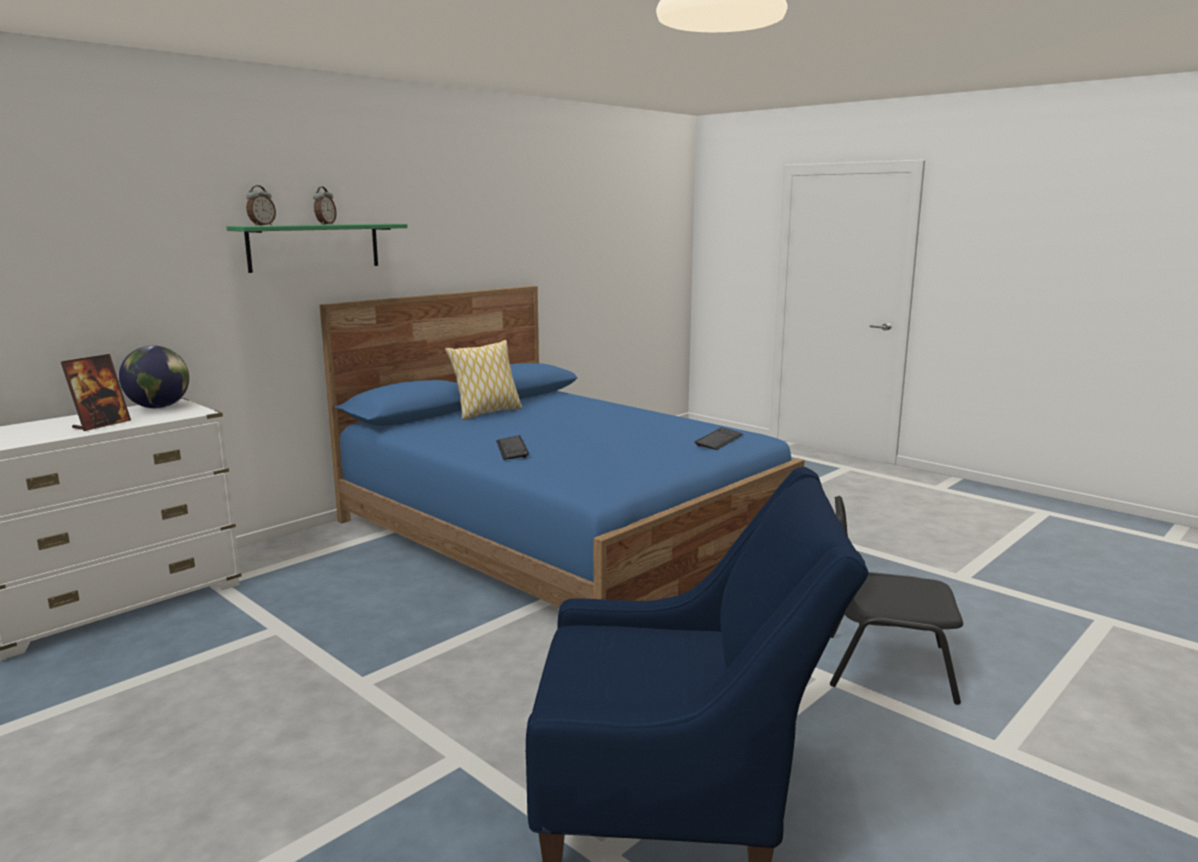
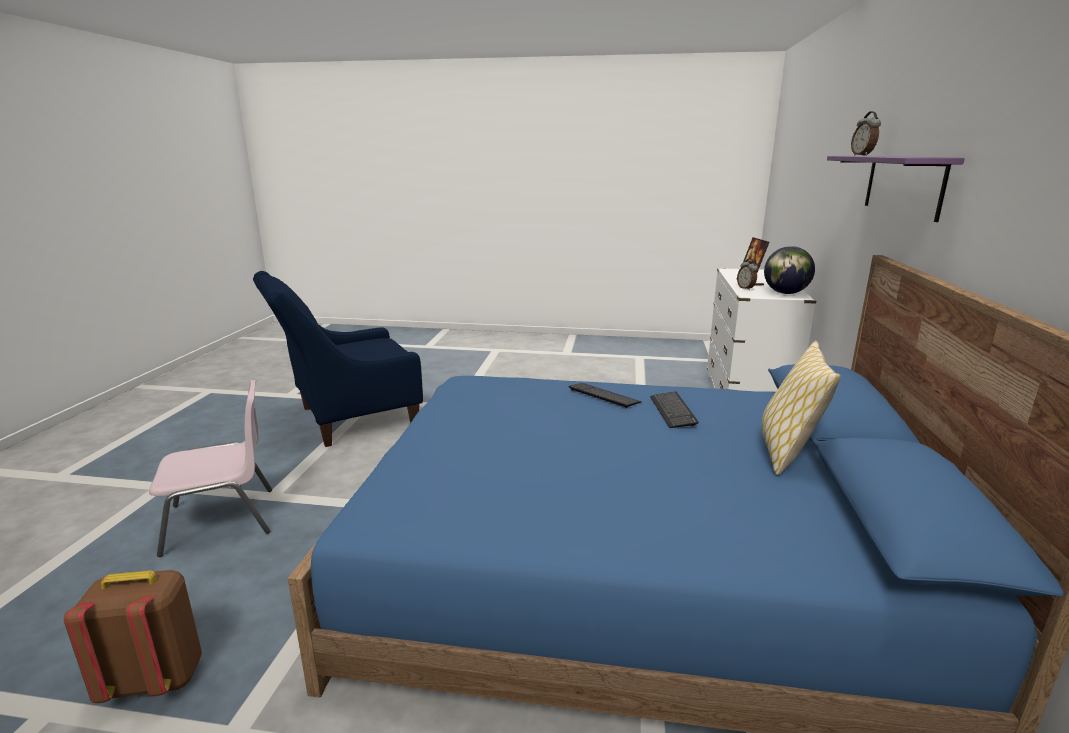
camera: 145 degrees right, 5 degrees up
green shelf [227,224,408,273] -> purple shelf [827,156,965,222]
alarm clock [313,186,337,225] -> alarm clock moved to [737,259,758,290]
keyboard [695,427,743,450] -> keyboard moved to [650,392,699,428]
black chair [830,496,963,705] -> pink chair [149,380,272,557]
none -> brown backpack [64,570,202,703]

